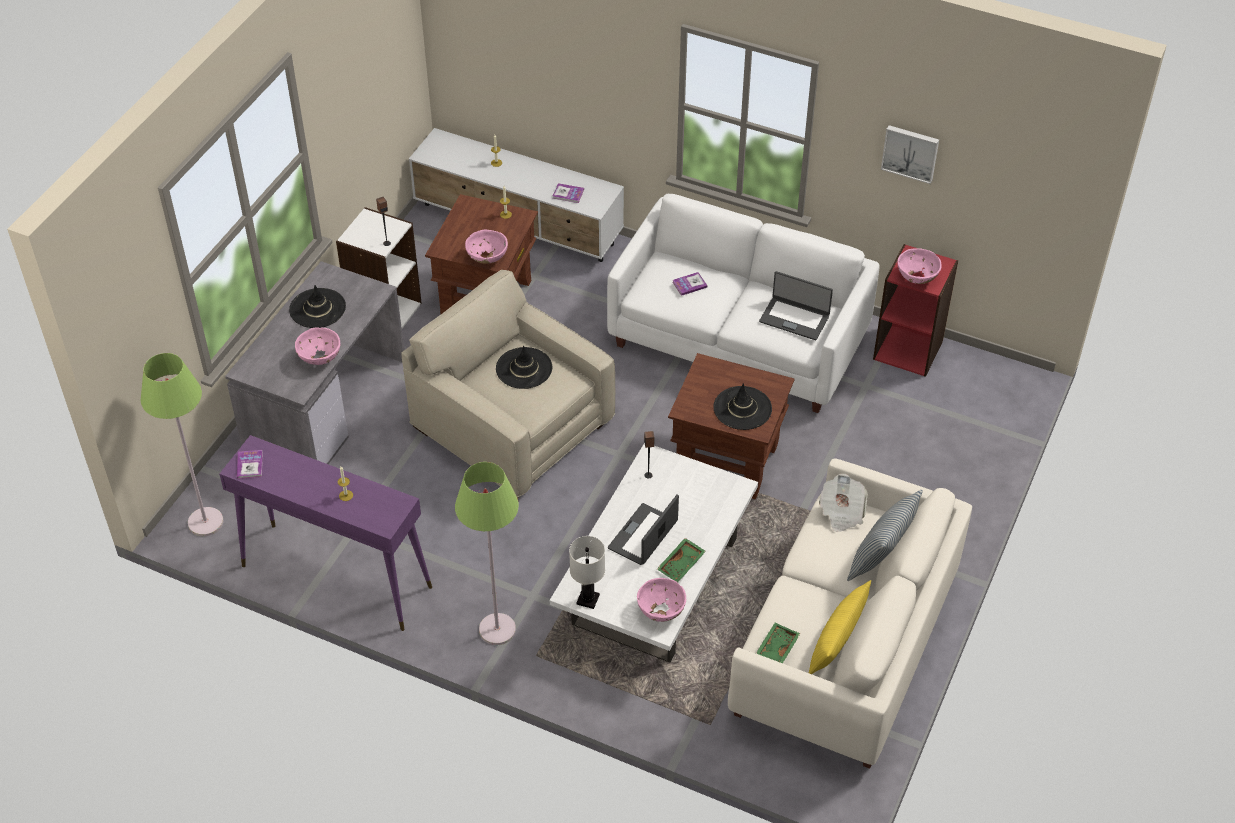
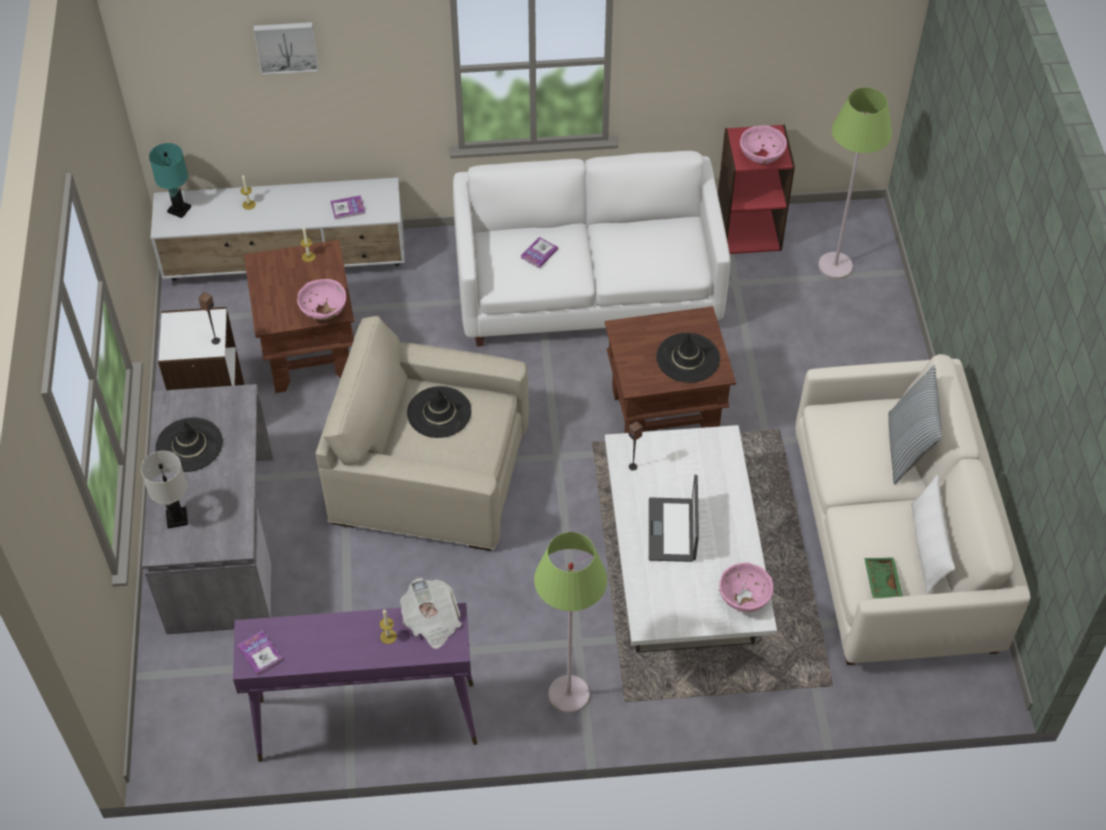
camera: 30 degrees left, 5 degrees up
green floor lamp [141,353,223,536] -> green floor lamp moved to [818,87,892,280]
pink bowl [295,327,341,365] -> none
white table lamp [569,536,605,609] -> white table lamp moved to [141,451,188,528]
green tray [657,538,706,583] -> none
laptop [759,271,833,340] -> none
yellow pillow [809,580,871,674] -> white pillow [911,475,955,594]
newspaper [819,474,868,532] -> newspaper moved to [400,578,462,649]
picture [881,125,939,184] -> picture moved to [253,22,319,75]
none -> turquoise table lamp [149,143,191,218]

